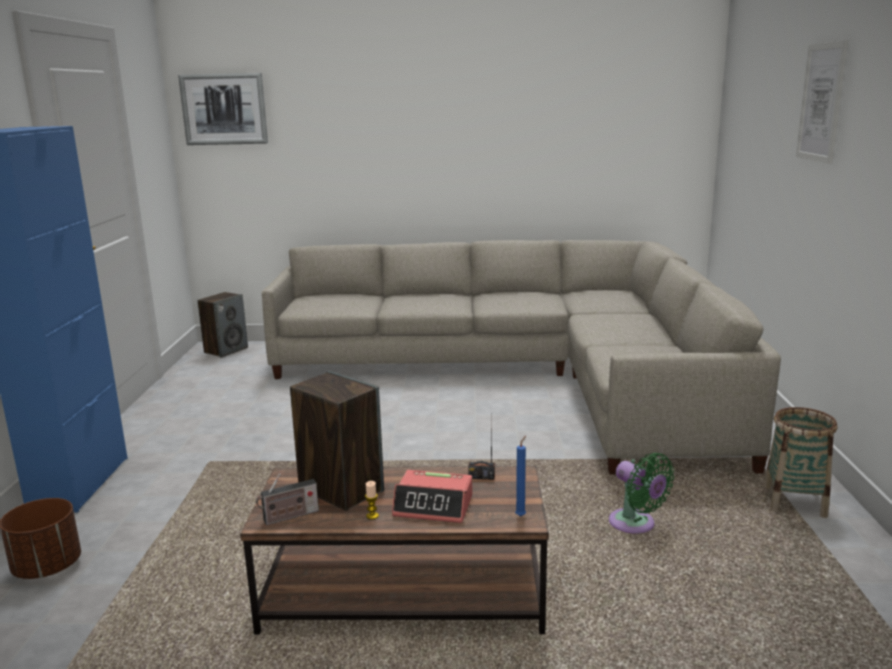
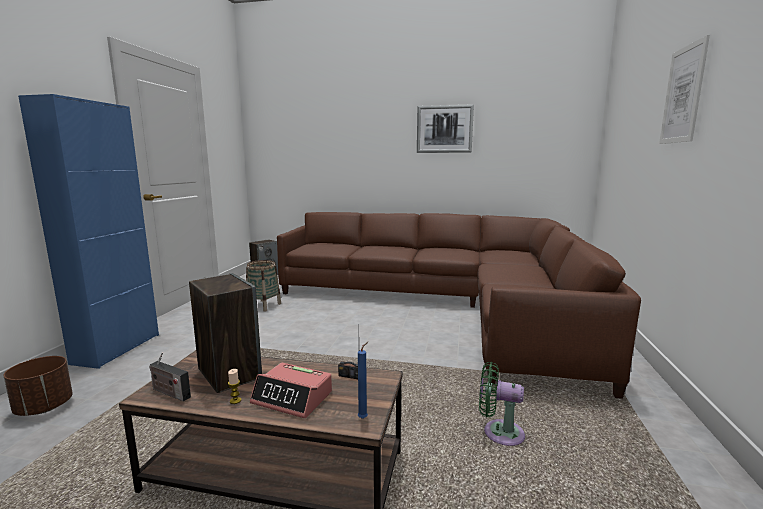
camera: 10 degrees right, 5 degrees down
picture [178,73,268,145] -> picture moved to [417,104,474,153]
radio [256,473,319,525] -> radio turned 45 degrees clockwise [150,352,191,402]
grey sofa [262,240,781,475] -> brown sofa [277,212,641,399]
green fan [609,453,674,534] -> green fan turned 135 degrees clockwise [479,362,525,446]
basket [764,407,838,518] -> basket moved to [246,260,281,311]

